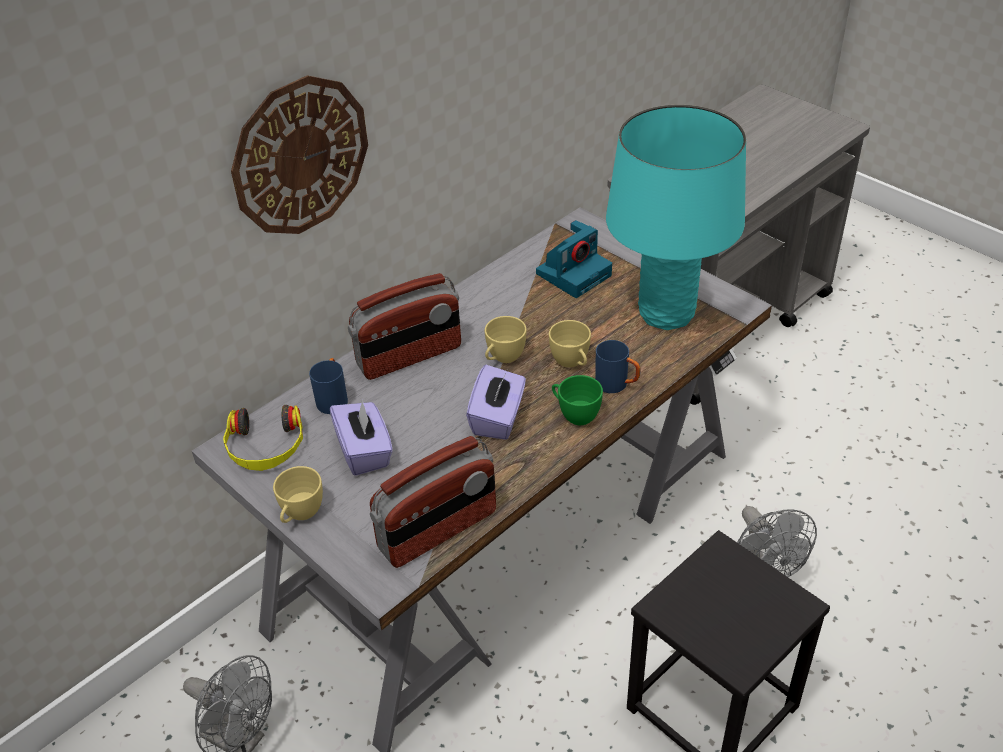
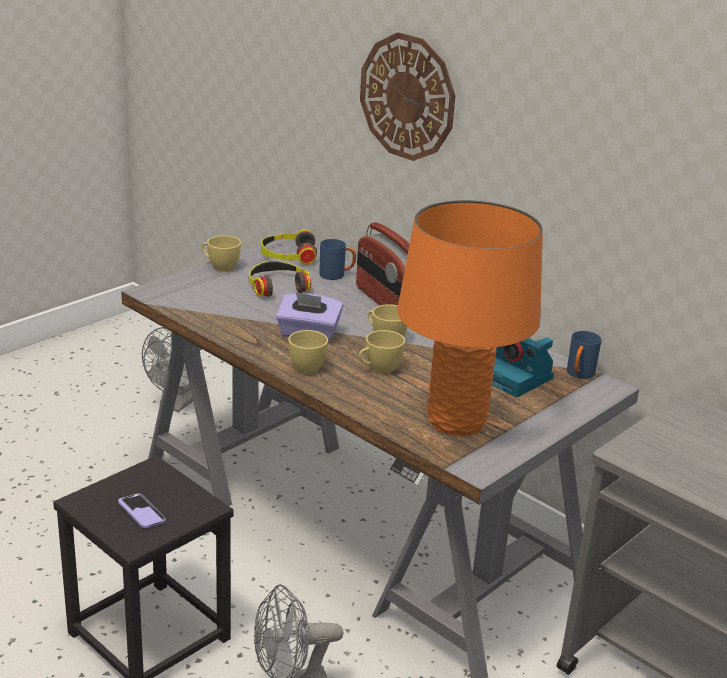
camera: 85 degrees right, 15 degrees down
purple tissue box [330,400,393,476] -> headphones [249,261,311,297]
radio [370,436,496,568] -> none
green cup [552,375,603,425] -> yellow cup [288,330,328,374]
blue mug [595,340,640,393] -> blue mug moved to [567,331,602,379]
turquoise table lamp [606,105,746,330] -> orange table lamp [397,200,543,437]
none -> phone [118,494,166,528]

